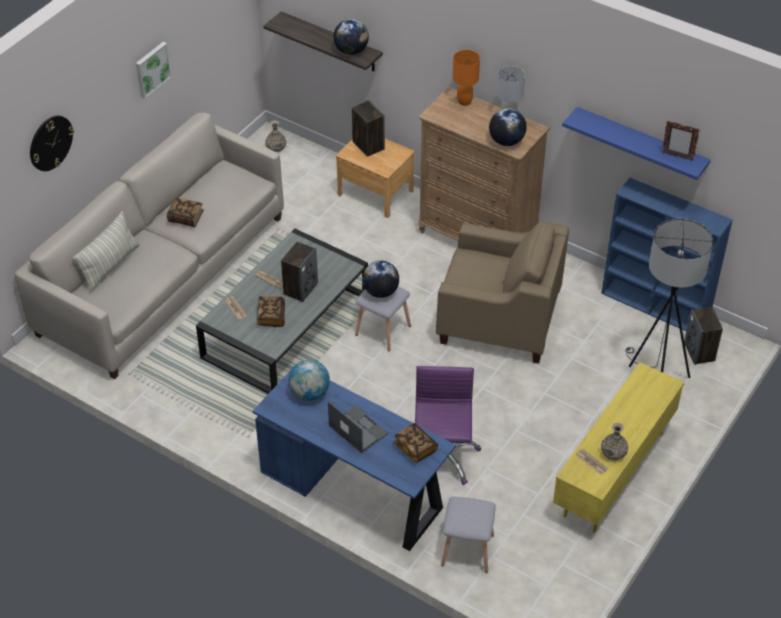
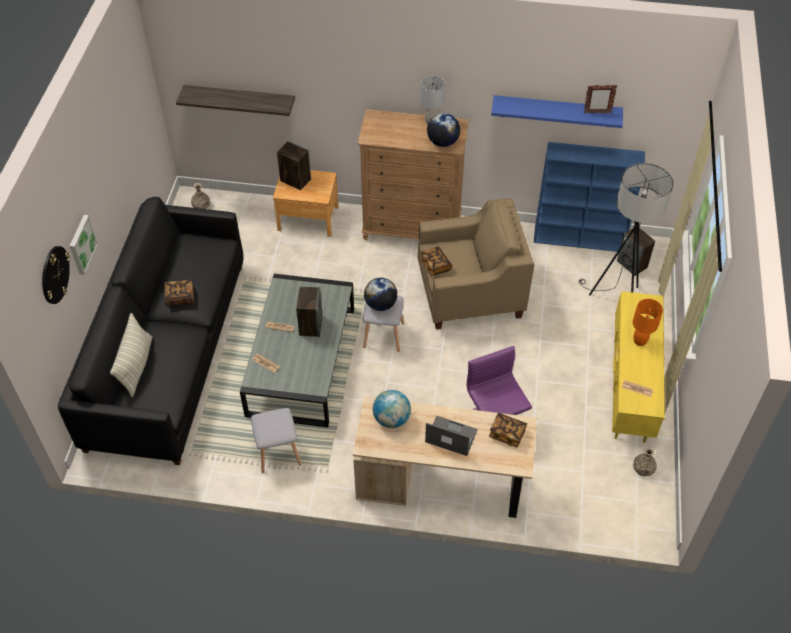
camera: 25 degrees left, 5 degrees up
beige sofa [15,113,284,379] -> black sofa [58,197,244,465]
picture [136,42,172,99] -> picture moved to [70,215,98,275]
blue desk [252,369,456,551] -> beige desk [353,396,537,518]
book [257,296,285,327] -> book moved to [420,247,452,276]
globe [333,19,369,55] -> none
grey stool [441,496,496,573] -> grey stool moved to [251,408,301,474]
orange table lamp [453,50,480,106] -> orange table lamp moved to [633,299,663,346]
vase [601,423,628,461] -> vase moved to [633,447,657,476]

